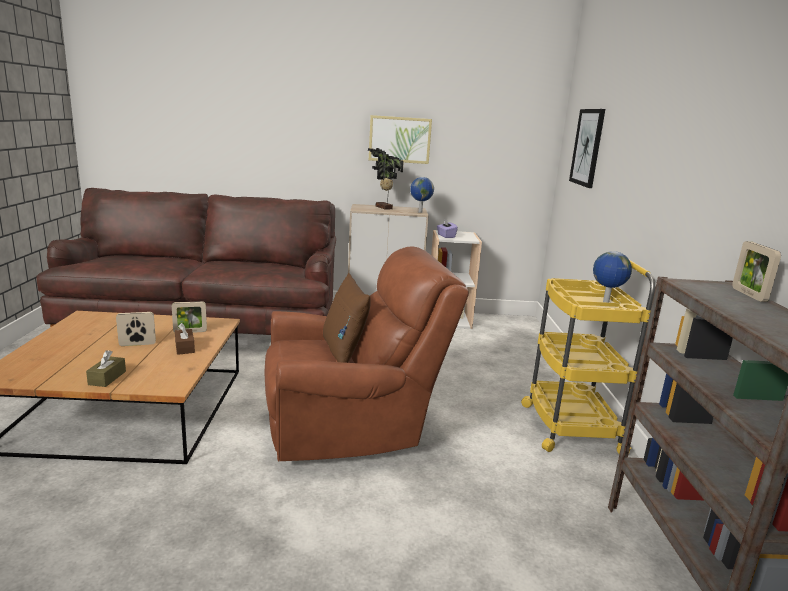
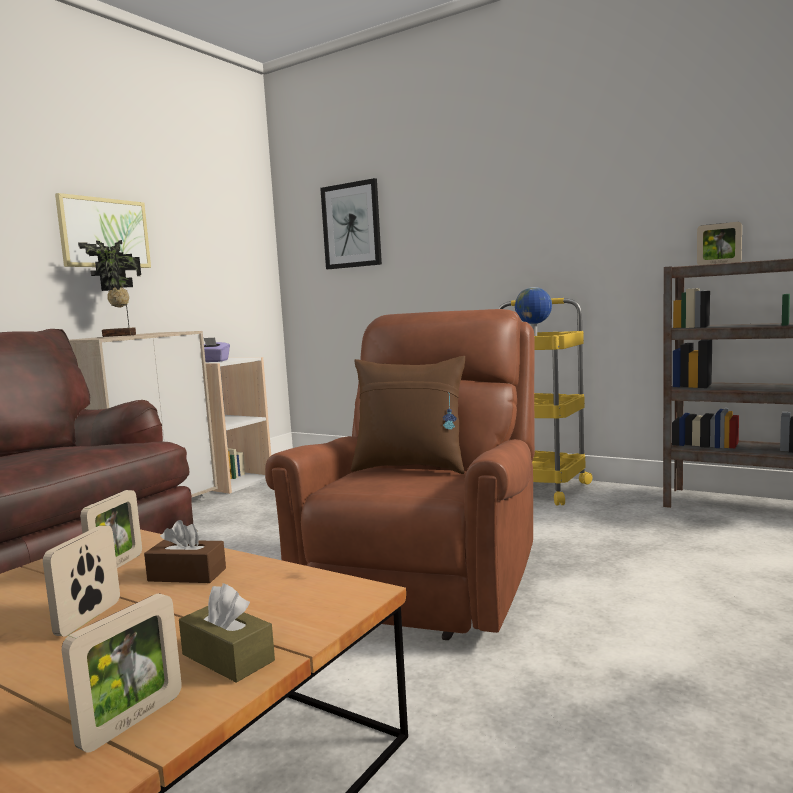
camera: 55 degrees left, 10 degrees down
globe [410,177,434,213] -> none
none -> picture frame [62,594,182,753]

